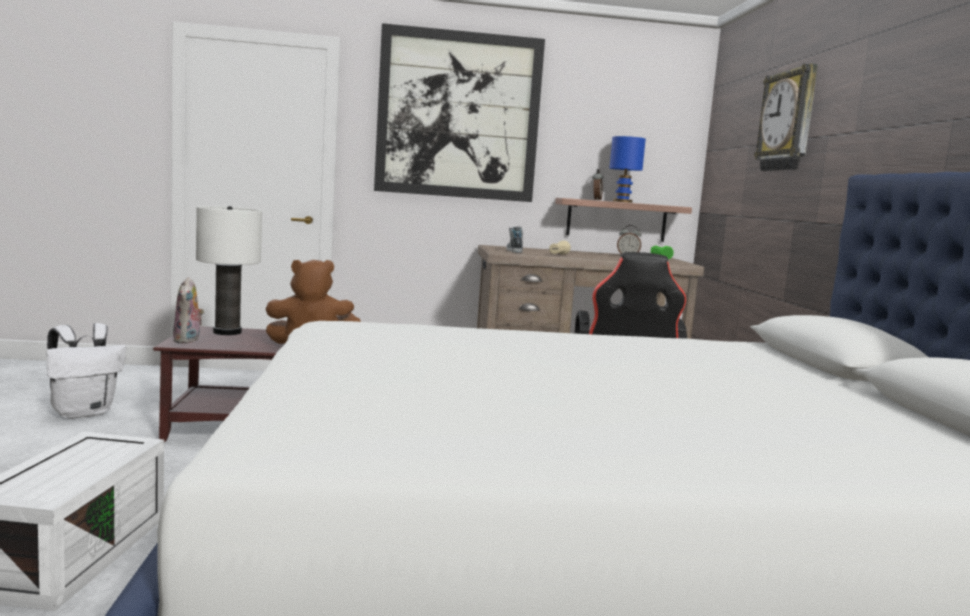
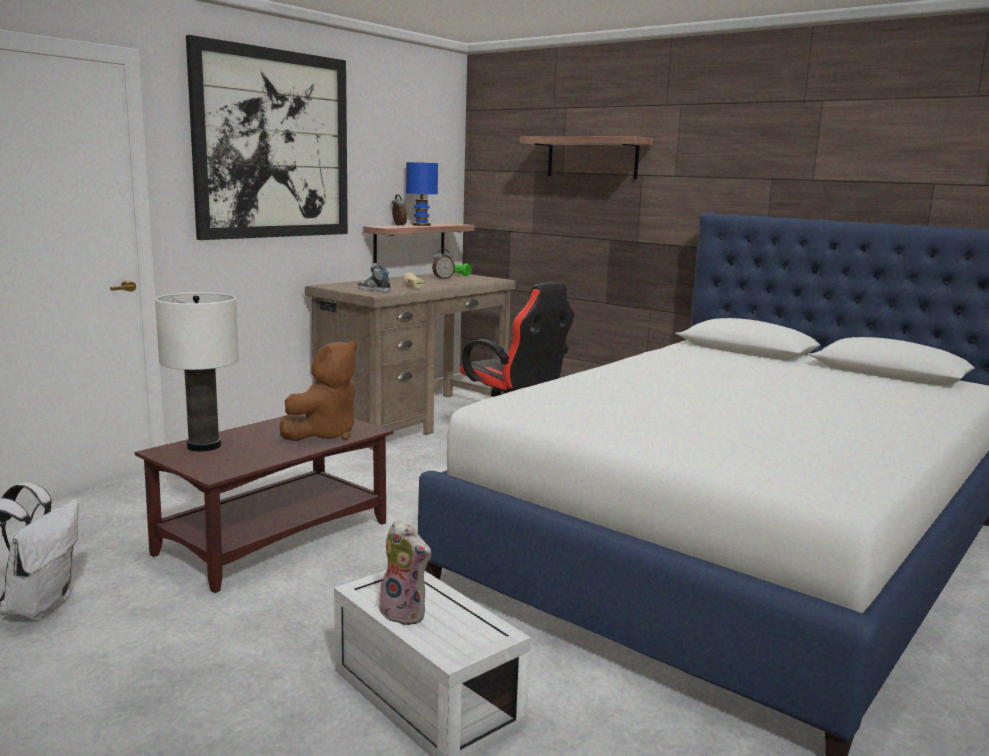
camera: 45 degrees left, 5 degrees up
plush toy [173,277,204,344] -> plush toy moved to [379,520,431,626]
wall clock [754,64,818,171] -> shelf [520,136,653,179]

